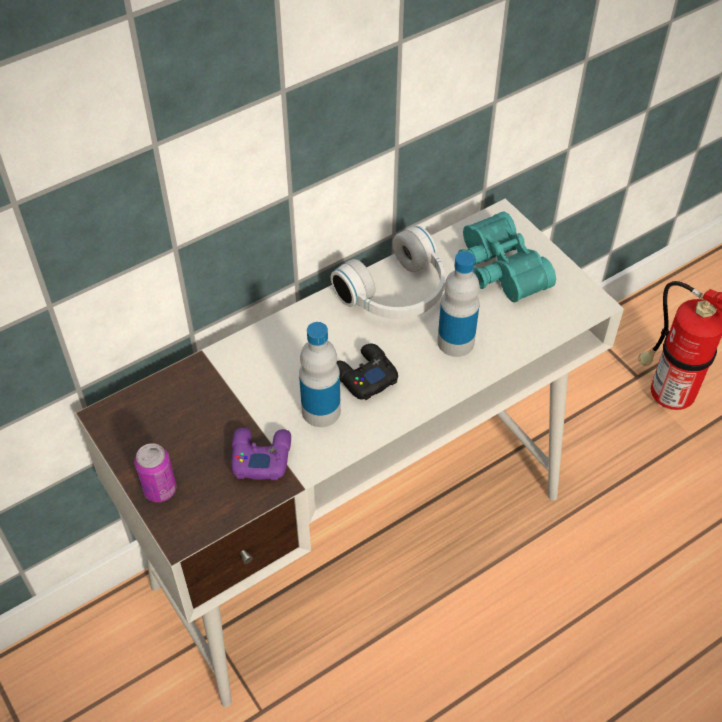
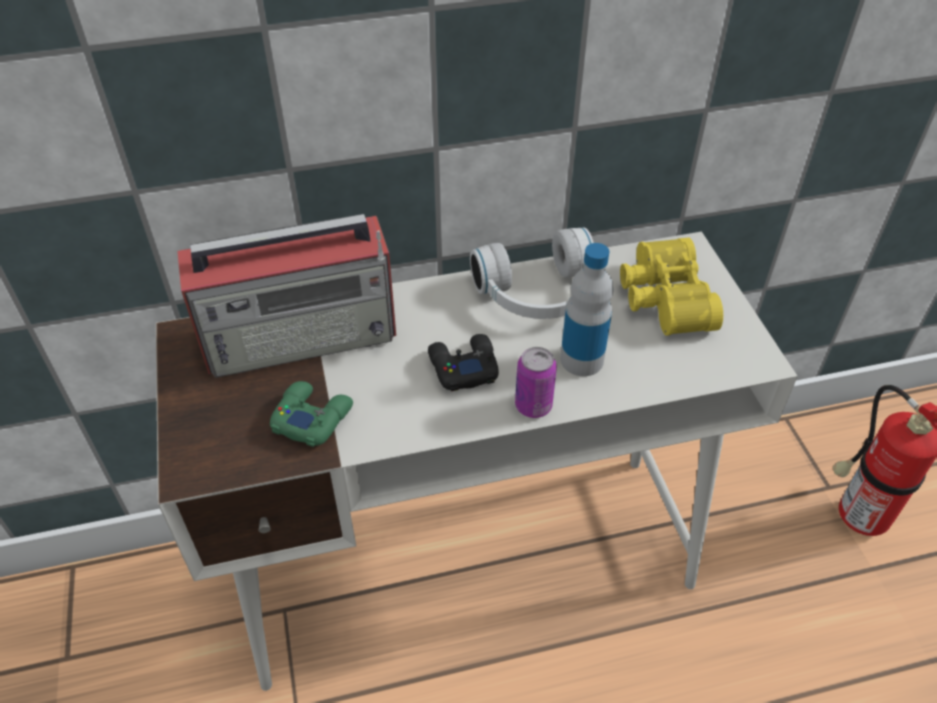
camera: 20 degrees right, 5 degrees down
can [134,443,176,502] -> can moved to [515,347,557,418]
purple game controller [231,428,291,480] -> green game controller [270,381,353,447]
bottle [299,322,341,427] -> none
turquoise binoculars [458,211,556,303] -> yellow binoculars [620,238,723,336]
none -> radio [177,214,396,378]

